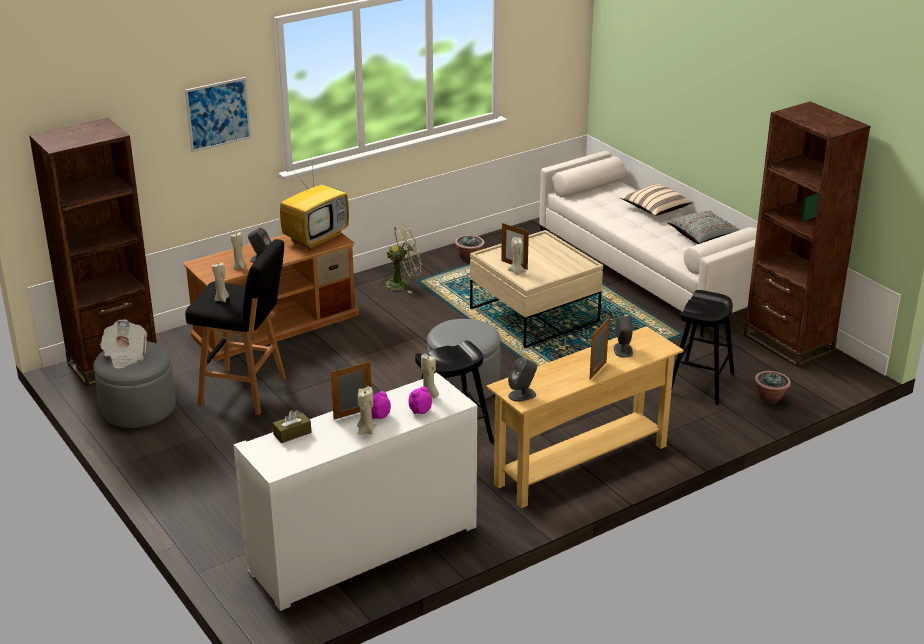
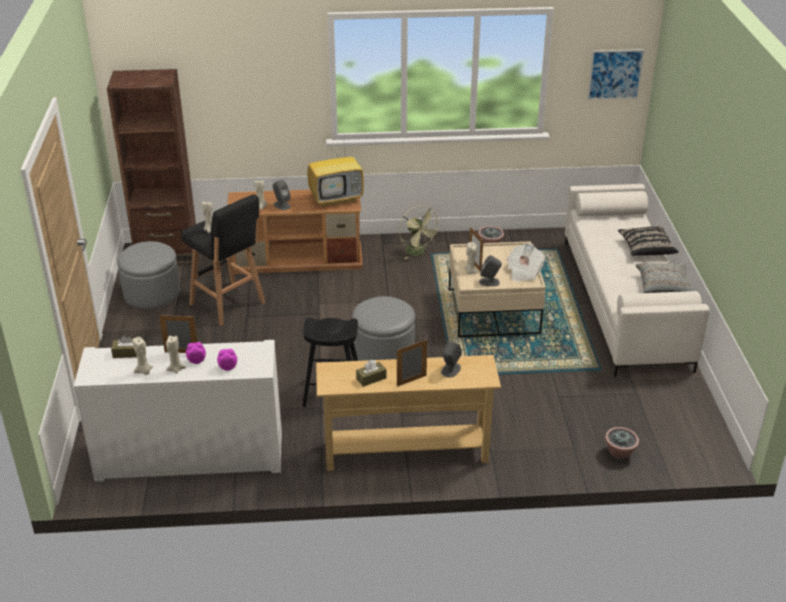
camera: 30 degrees right, 5 degrees up
newspaper [100,319,147,369] -> newspaper moved to [507,243,545,282]
picture [185,77,251,152] -> picture moved to [587,49,645,100]
green fan [377,224,421,293] -> green fan turned 45 degrees clockwise [399,205,441,259]
beige candle [421,353,439,398] -> beige candle moved to [133,337,153,375]
grey speaker [508,357,537,402] -> grey speaker moved to [479,255,502,286]
beige pillow [620,184,692,216] -> black pillow [618,226,679,256]
black stool [671,290,734,405] -> none
brown bookcase [744,102,871,368] -> none
none -> brown tissue box [356,360,386,387]

